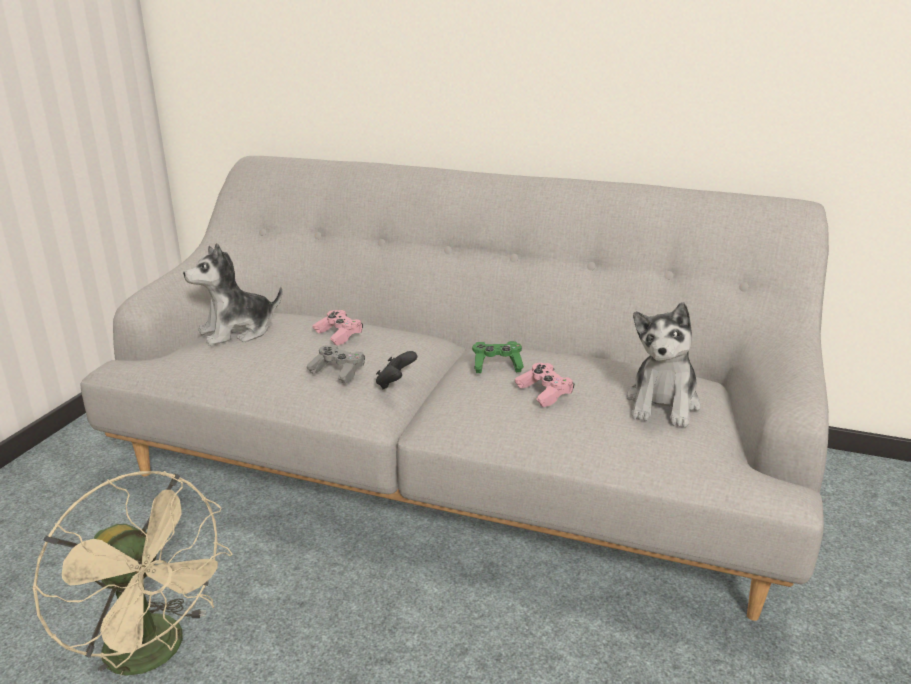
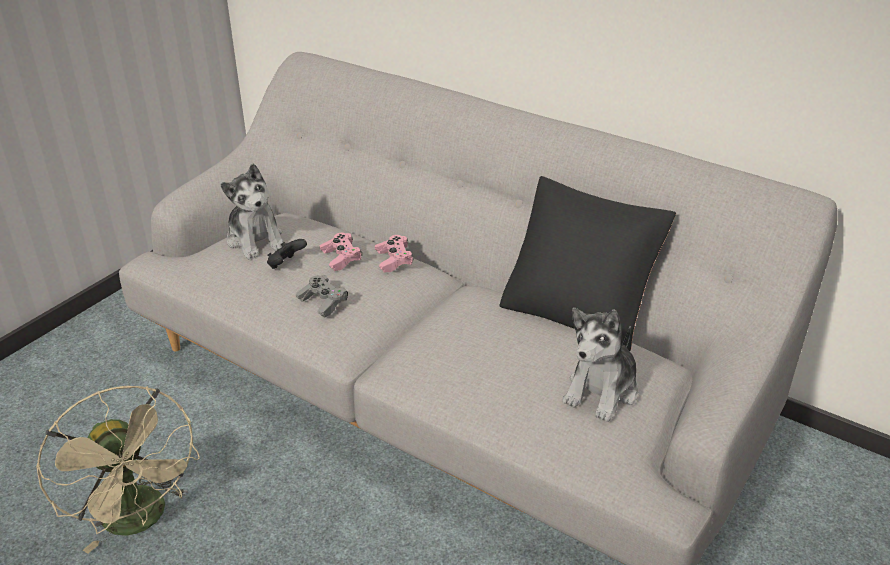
camera: 15 degrees right, 10 degrees up
plush toy [183,243,282,346] -> plush toy turned 105 degrees counterclockwise [220,164,285,260]
black game controller [376,351,417,389] -> black game controller moved to [267,239,307,269]
green game controller [472,341,524,373] -> none
pink game controller [515,363,574,407] -> pink game controller moved to [375,235,414,273]
none -> black pillow [499,176,676,351]

